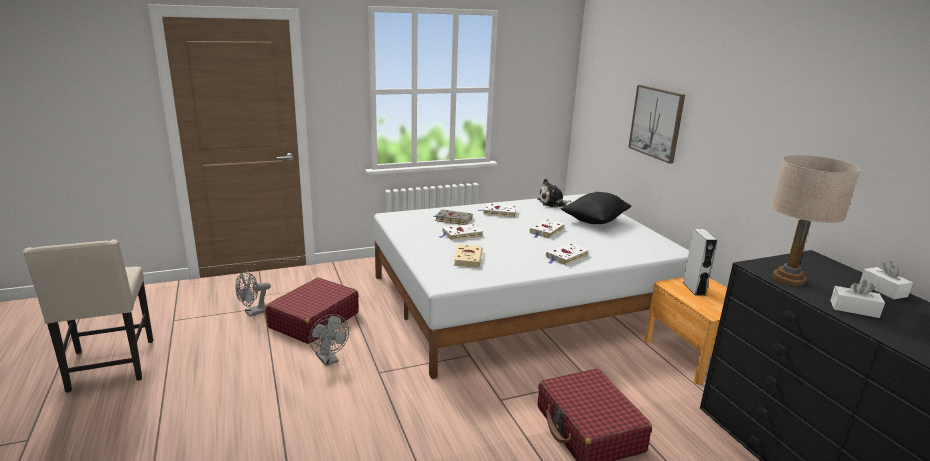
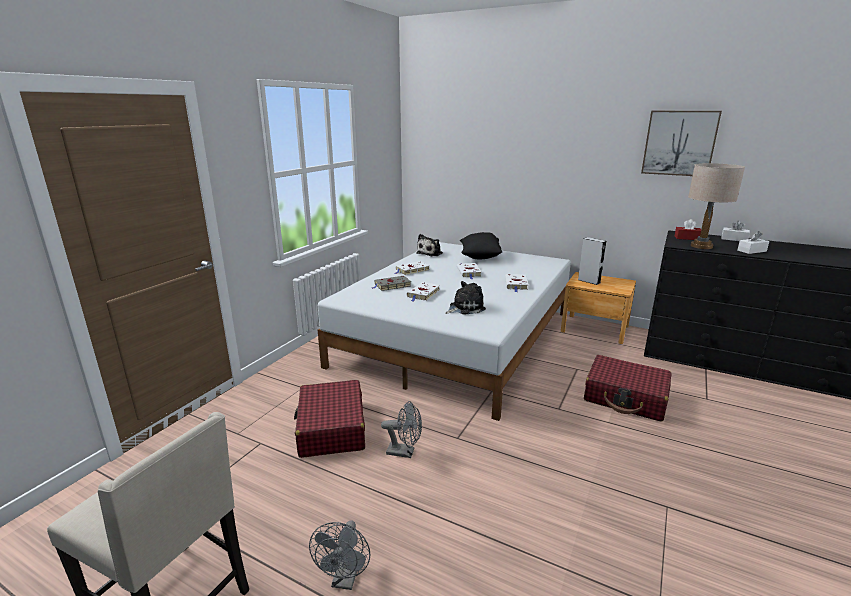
camera: 40 degrees left, 0 degrees up
grey fan [235,270,271,317] -> grey fan moved to [309,520,370,590]
beige book [454,245,483,268] -> plush toy [445,281,486,315]
picture [628,85,685,164] -> picture moved to [641,111,722,176]
none -> red tissue box [675,219,701,240]

